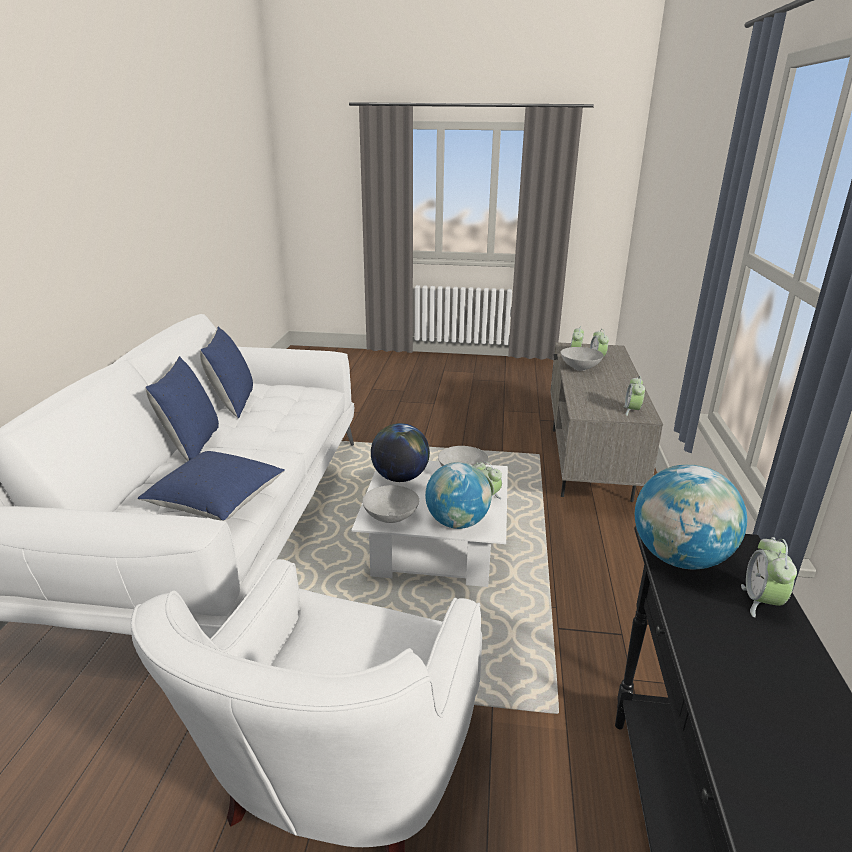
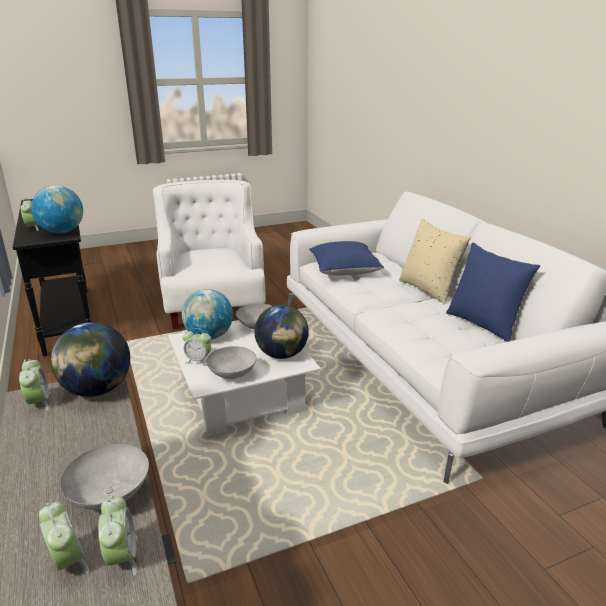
camera: 150 degrees right, 0 degrees up
blue pillow [145,356,219,461] -> beige pillow [399,219,471,304]
none -> globe [51,322,130,397]

